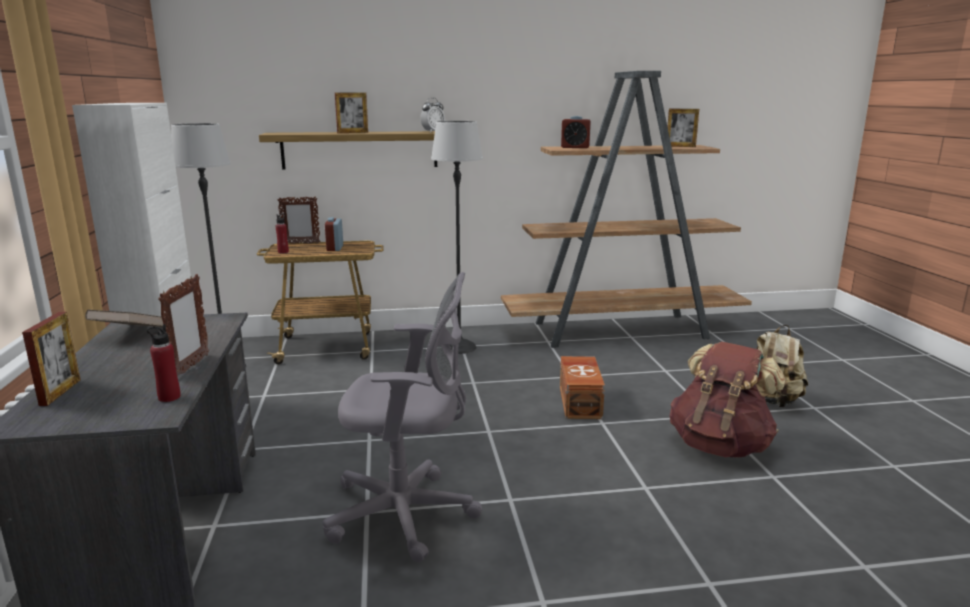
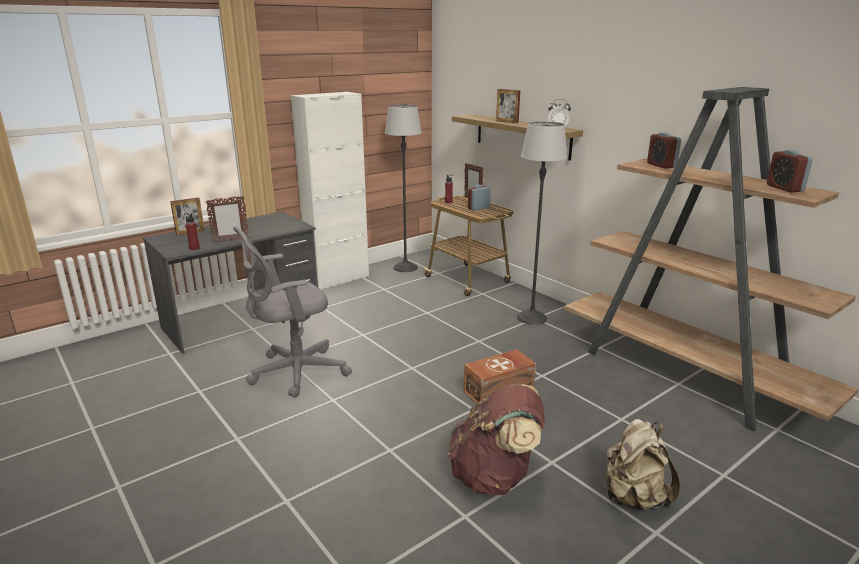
camera: 60 degrees right, 5 degrees up
brown book [85,310,163,327] -> none
grey office chair [323,272,482,562] -> grey office chair turned 90 degrees clockwise [233,226,352,398]
picture frame [668,109,699,147] -> alarm clock [767,150,813,193]

